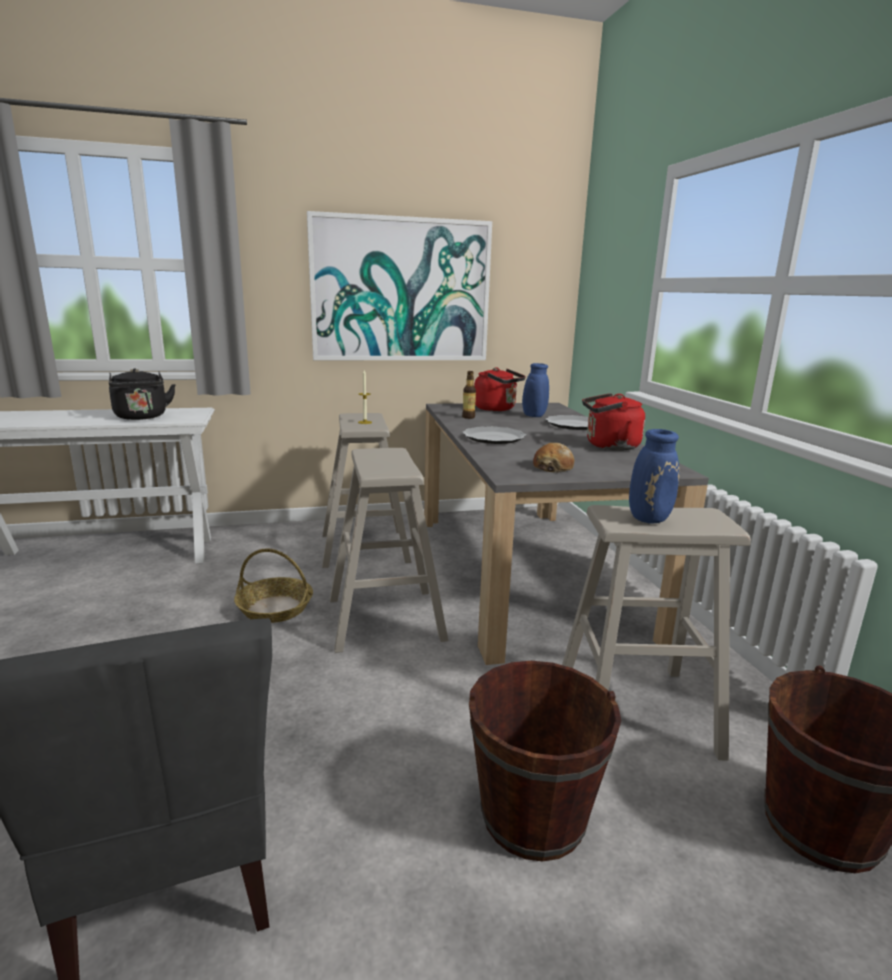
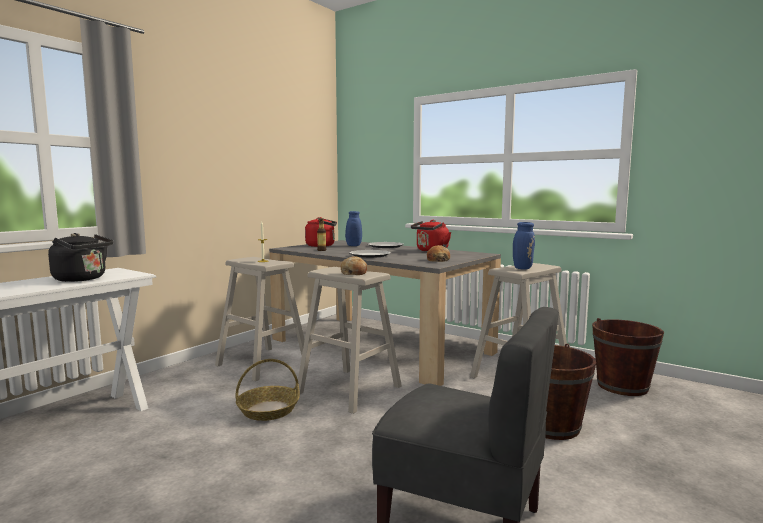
camera: 40 degrees left, 10 degrees down
picture [307,211,492,360] -> none
none -> bread [341,256,367,275]

